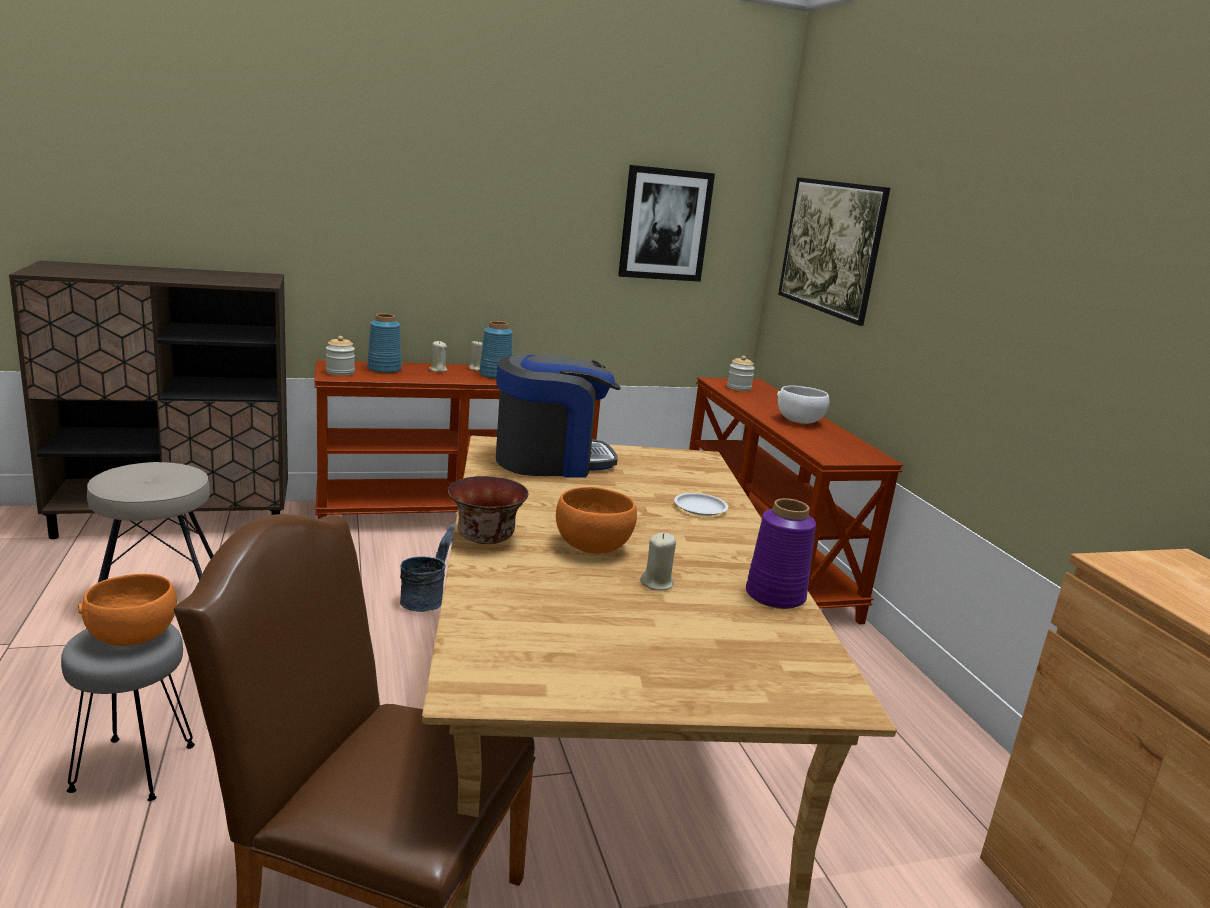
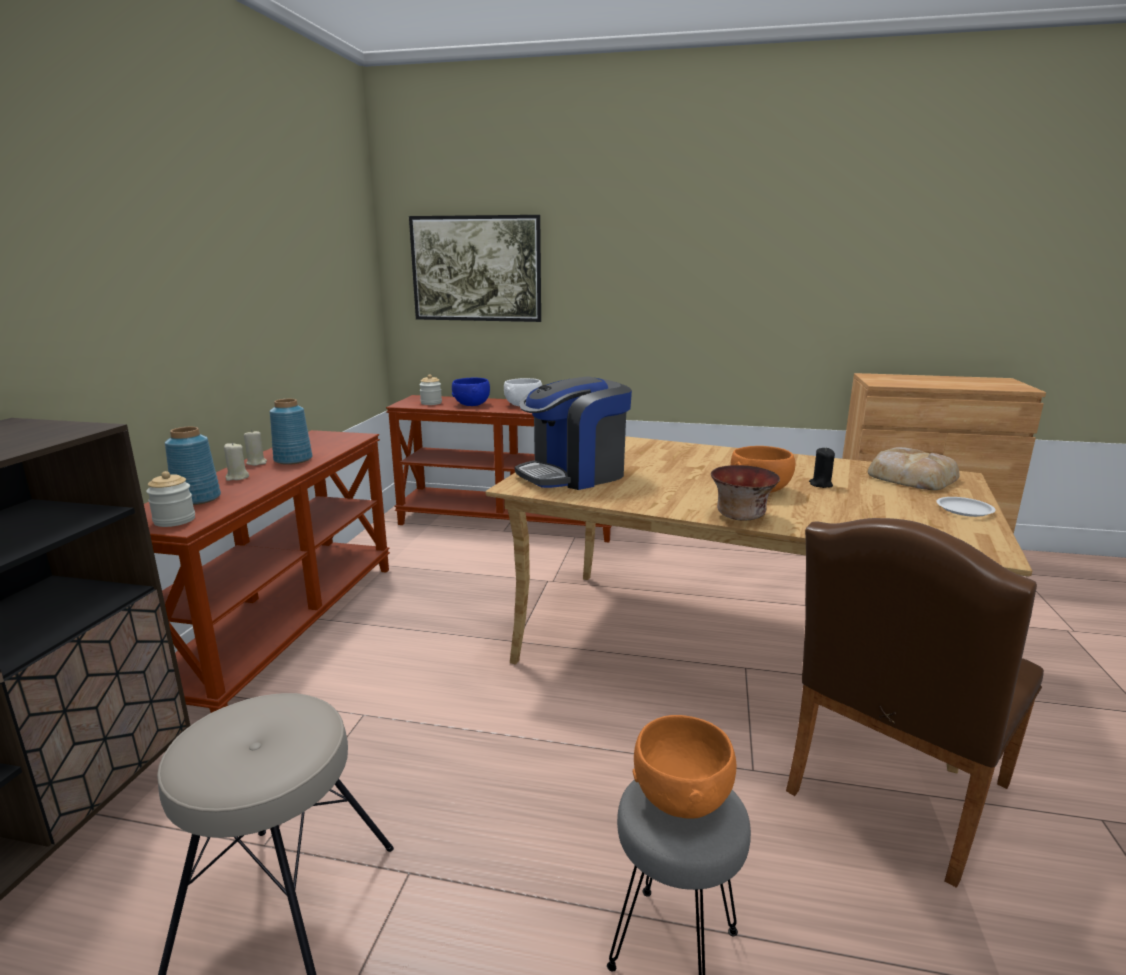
camera: 60 degrees left, 0 degrees up
grey bucket [400,524,455,612] -> none
coffee machine [496,354,621,478] -> coffee machine turned 135 degrees counterclockwise [515,377,632,490]
picture [618,165,715,282] -> none
beige candle [640,533,676,590] -> black candle [809,448,835,488]
white plate [674,493,728,516] -> white plate moved to [936,497,996,517]
purple vase [746,498,816,609] -> none
none -> blue bowl [452,378,490,406]
none -> bread [868,447,959,490]

